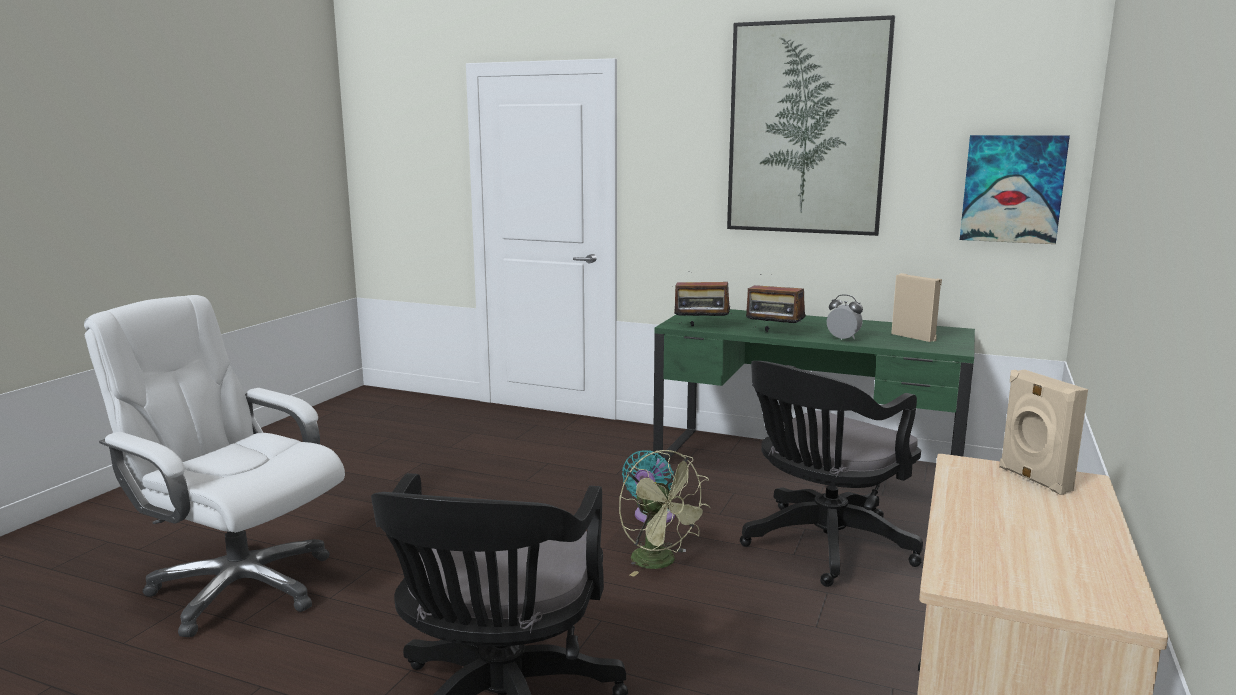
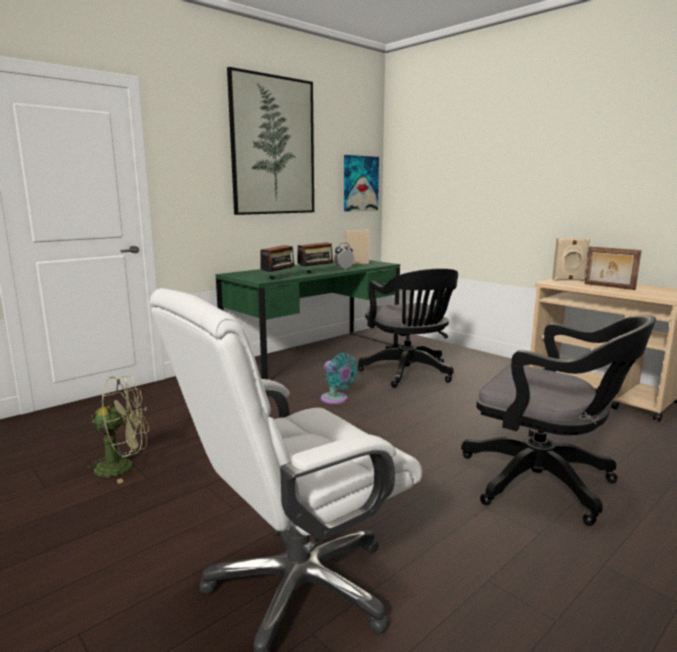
camera: 65 degrees left, 0 degrees up
green fan [619,450,711,577] -> green fan moved to [86,376,149,484]
none -> picture frame [585,246,641,290]

